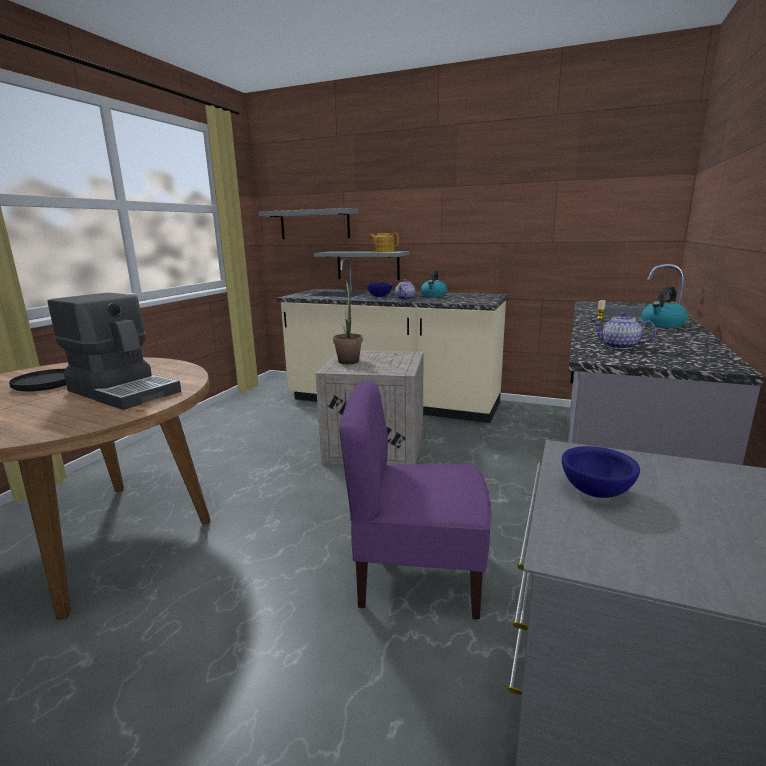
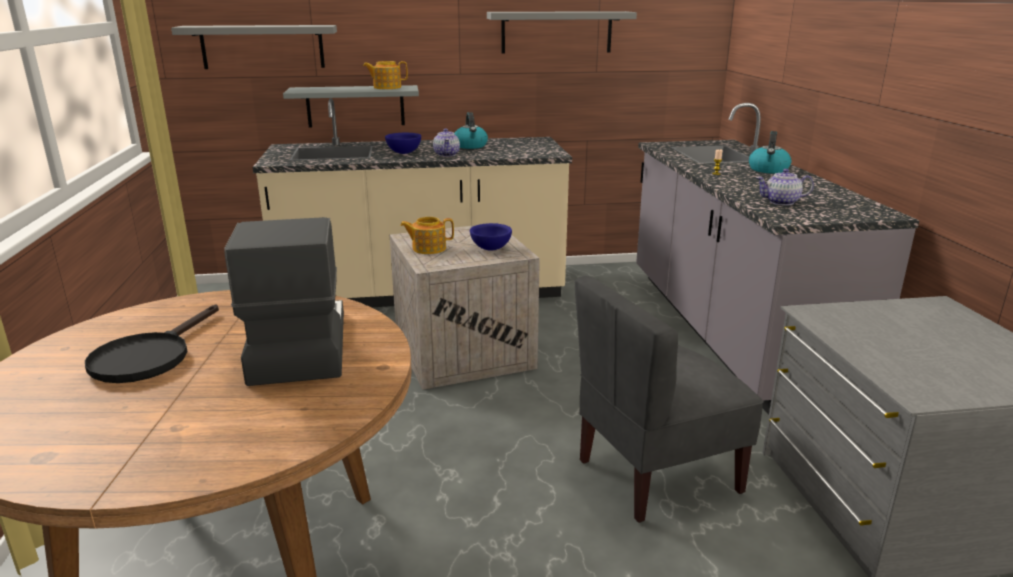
camera: 30 degrees left, 5 degrees up
coffee machine [48,293,181,410] -> coffee machine turned 105 degrees counterclockwise [224,217,344,386]
potted plant [333,280,363,364] -> teapot [400,217,454,254]
purple chair [339,381,492,620] -> grey chair [575,276,764,523]
blue bowl [562,446,640,498] -> blue bowl moved to [470,223,512,251]
none -> grey shelf [487,11,637,54]

